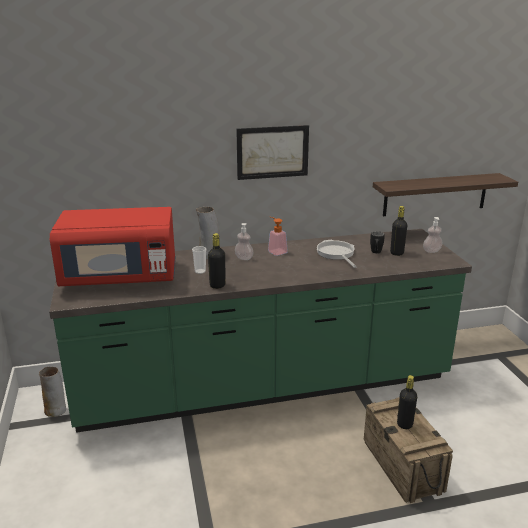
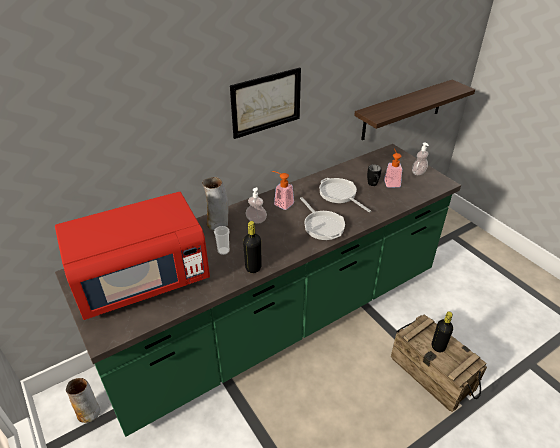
camera: 20 degrees left, 15 degrees up
black bottle [390,206,407,256] -> soap dispenser [384,149,402,187]
none -> frying pan [300,197,345,240]

